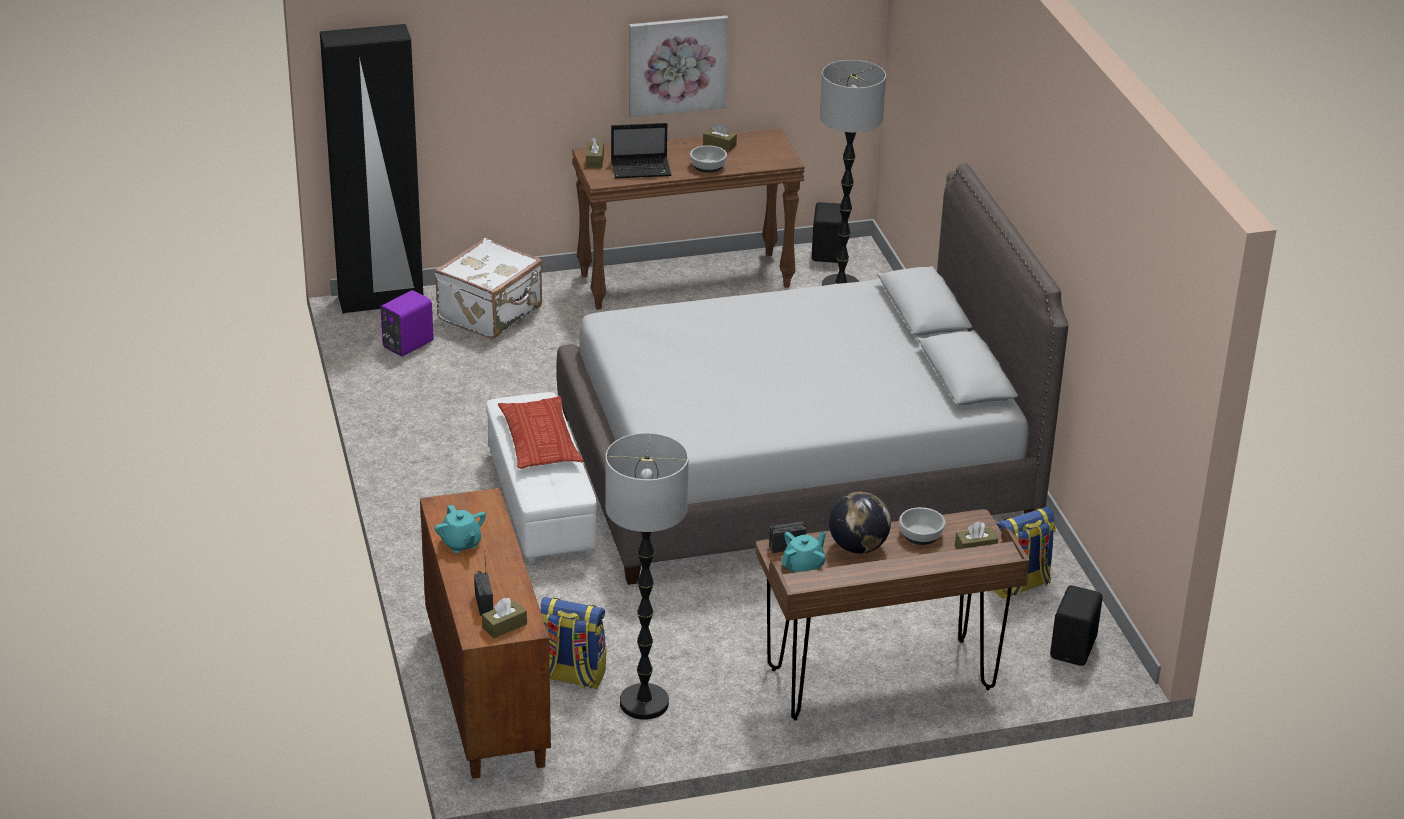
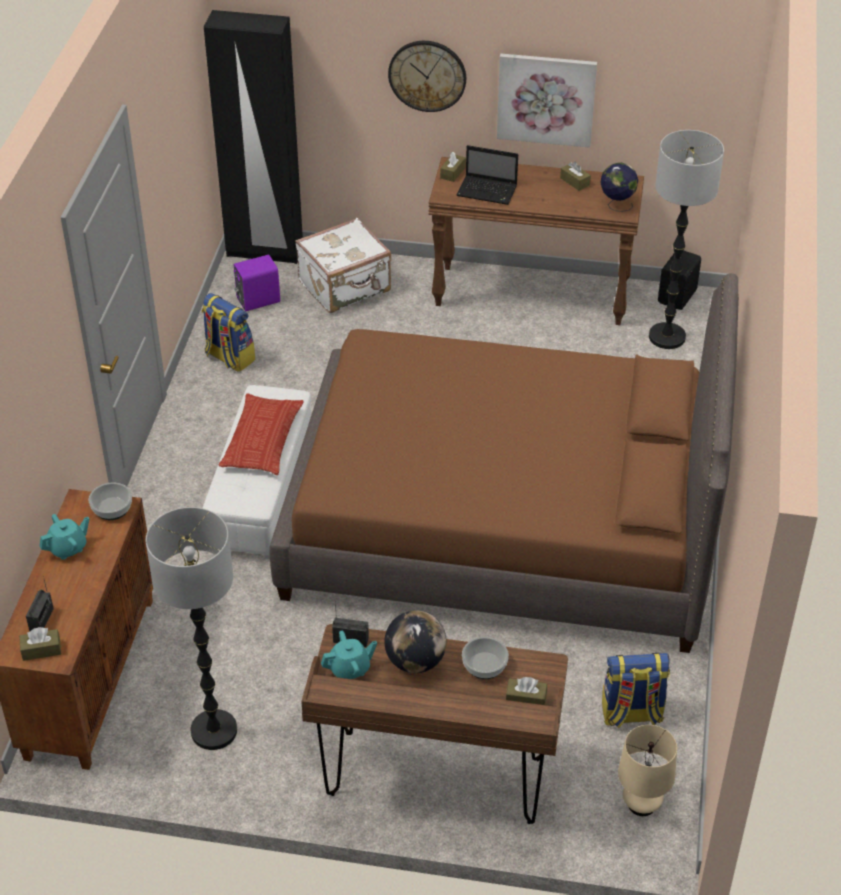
camera: 25 degrees right, 10 degrees up
turquoise teapot [435,505,486,553] -> turquoise teapot turned 120 degrees counterclockwise [39,514,90,560]
backpack [541,597,606,689] -> backpack moved to [202,293,255,372]
grey bed [557,163,1068,585] -> brown bed [269,273,739,653]
bowl [690,145,727,173] -> bowl moved to [89,483,132,520]
black speaker [1050,585,1103,666] -> beige table lamp [618,725,677,816]
none -> wall clock [388,41,466,112]
none -> globe [600,163,638,212]

